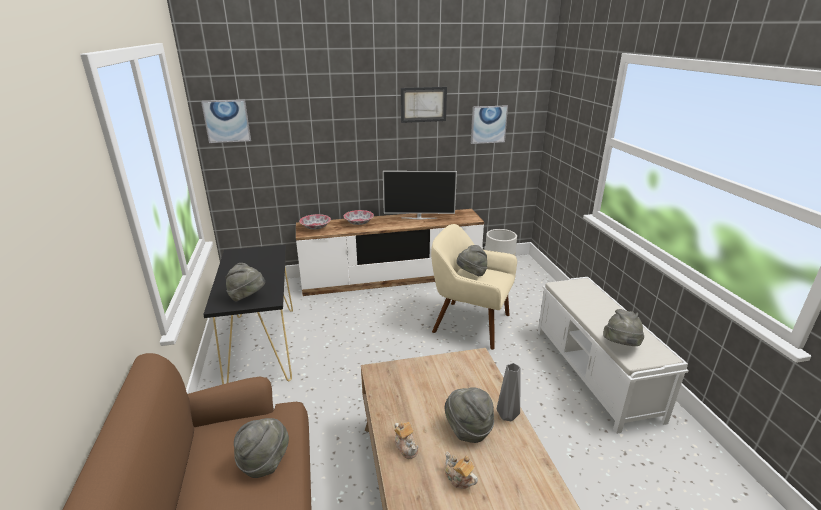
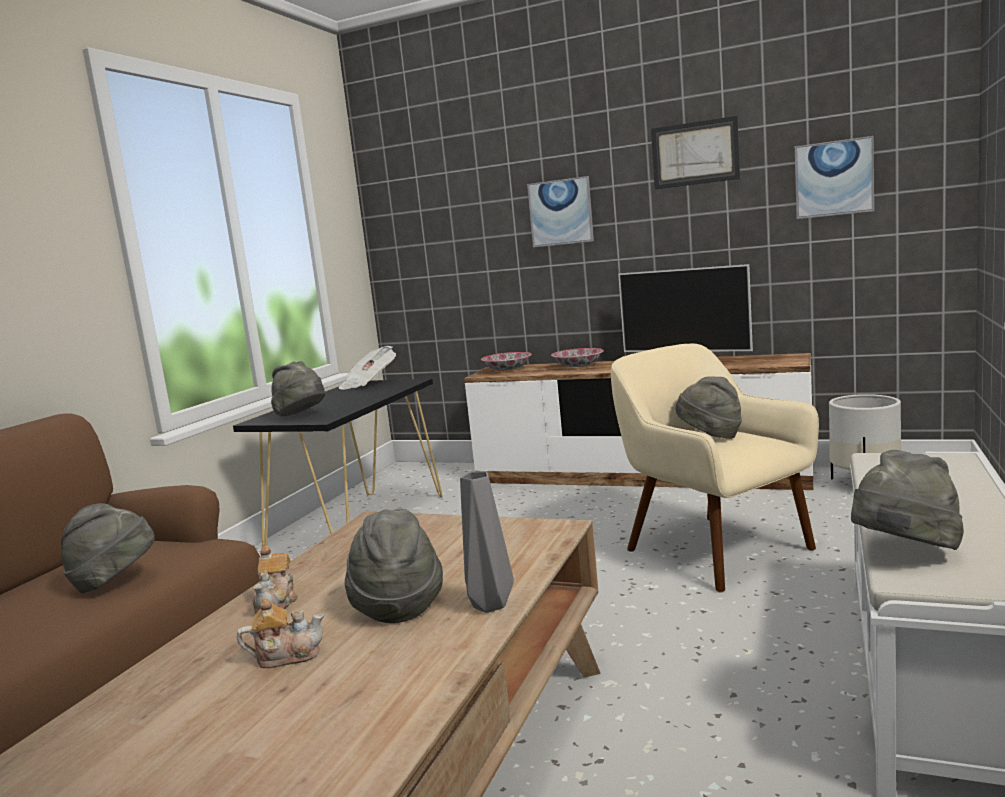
camera: 35 degrees right, 15 degrees down
picture [201,100,251,143] -> picture moved to [527,176,594,247]
teapot [445,452,478,489] -> teapot turned 90 degrees clockwise [237,598,324,668]
none -> newspaper [338,346,396,390]

